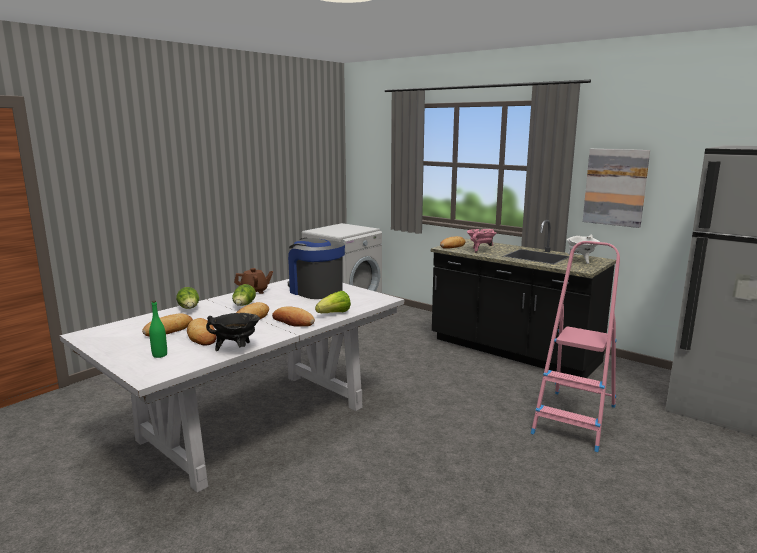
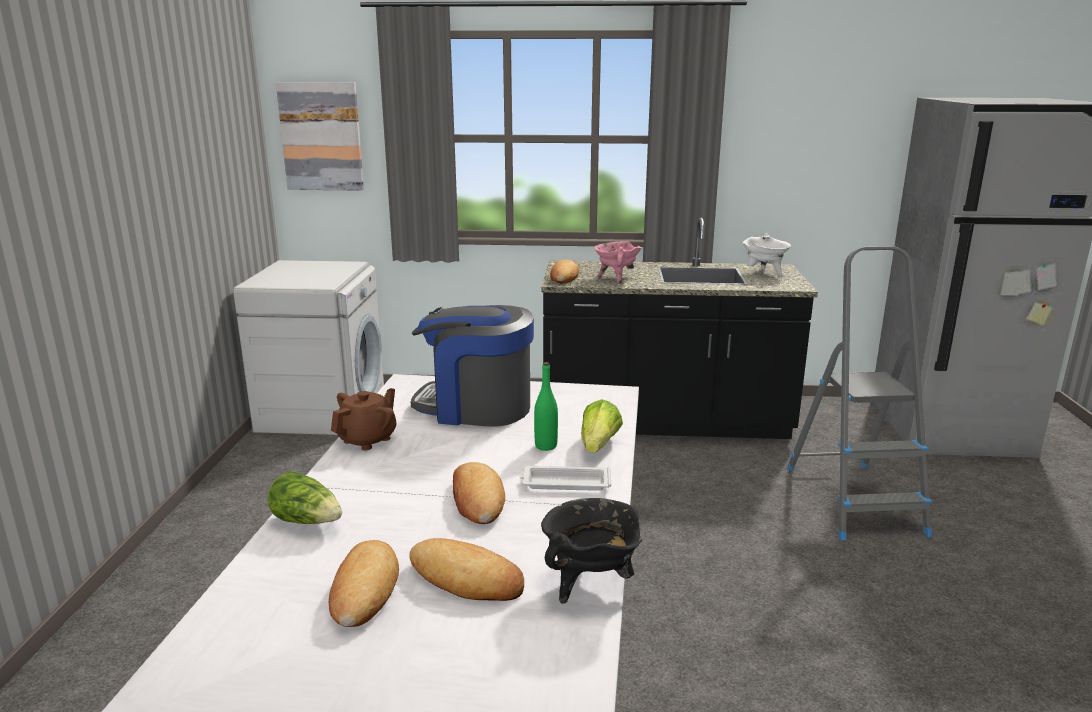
camera: 35 degrees left, 5 degrees up
green bottle [149,301,167,358] -> green bottle moved to [534,362,558,451]
lettuce [232,284,256,306] -> none
bread [272,306,315,327] -> white tray [519,466,611,491]
pink step ladder [531,241,620,452] -> grey step ladder [787,246,932,541]
picture [583,149,650,228] -> picture moved to [276,82,364,191]

